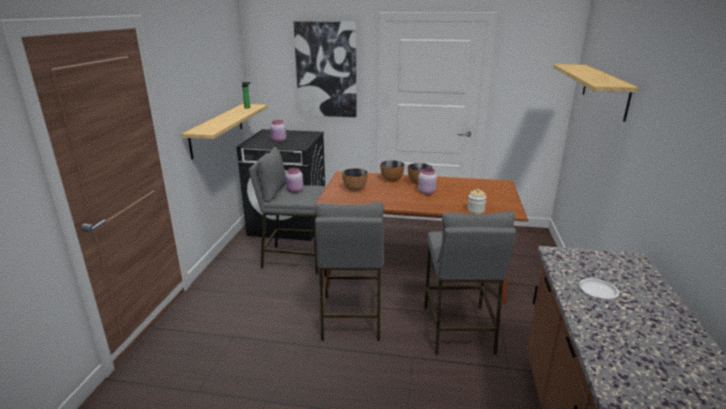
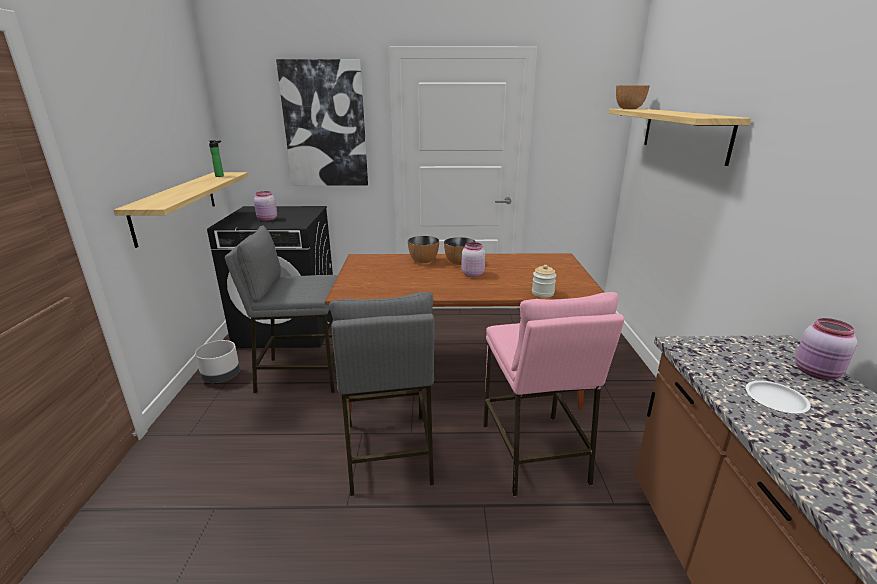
camera: 10 degrees left, 0 degrees up
pink jar [286,168,303,193] -> pink jar moved to [795,318,857,380]
bowl [342,168,368,191] -> bowl moved to [616,85,650,109]
grey stool [424,212,516,355] -> pink stool [483,292,624,496]
none -> grey planter [195,340,240,383]

